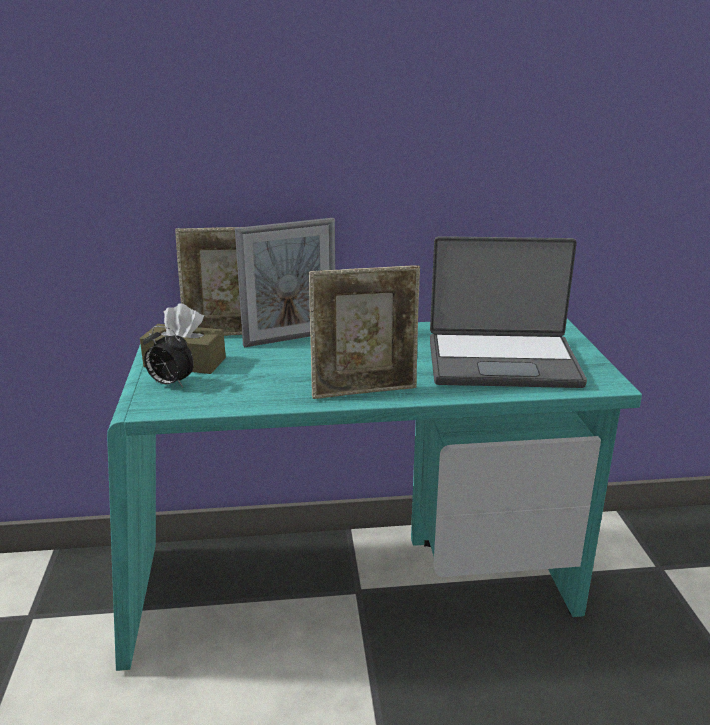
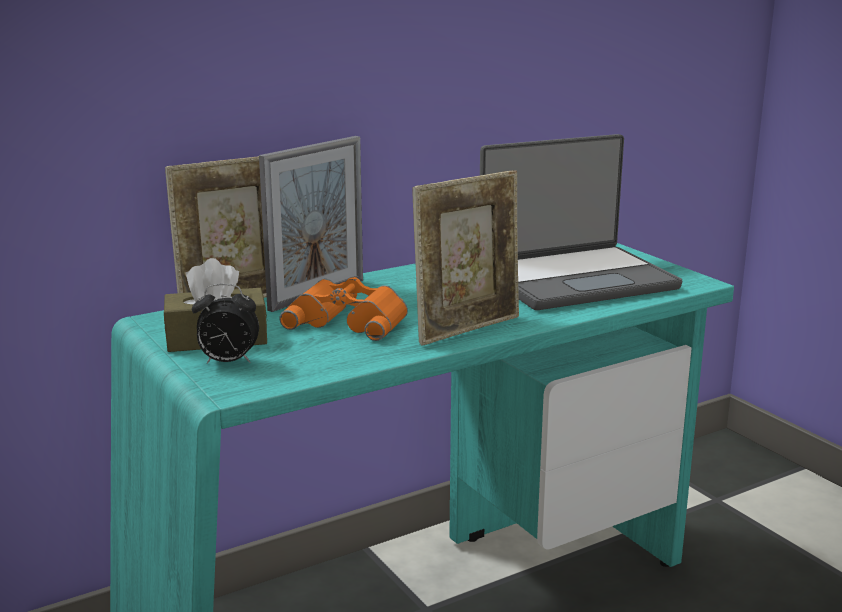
camera: 25 degrees left, 5 degrees down
none -> orange binoculars [279,277,408,341]

